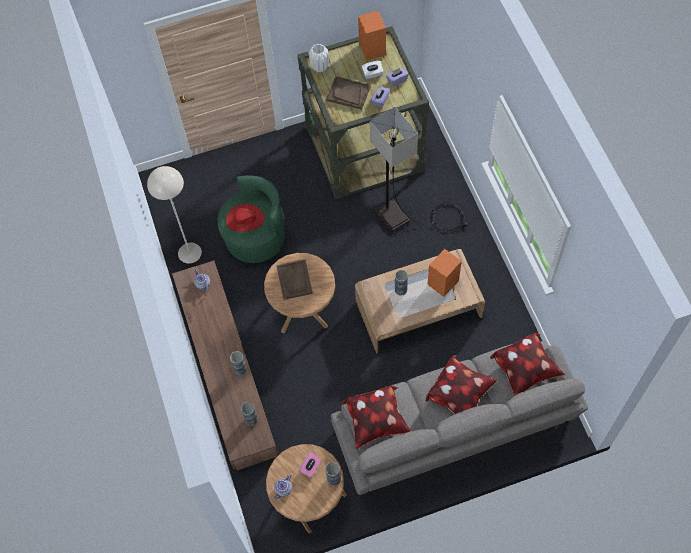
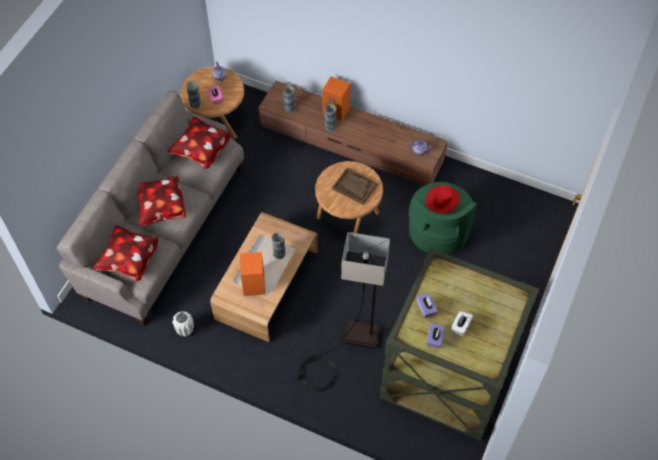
camera: 130 degrees right, 5 degrees down
beige floor lamp [147,166,202,264] -> none
white vase [308,44,329,72] -> white vase moved to [172,311,194,337]
brown tray [326,76,371,110] -> none
orange speaker [358,11,386,61] -> orange speaker moved to [322,77,350,121]

